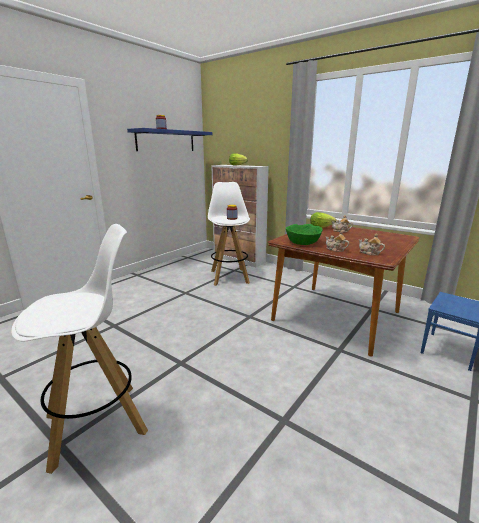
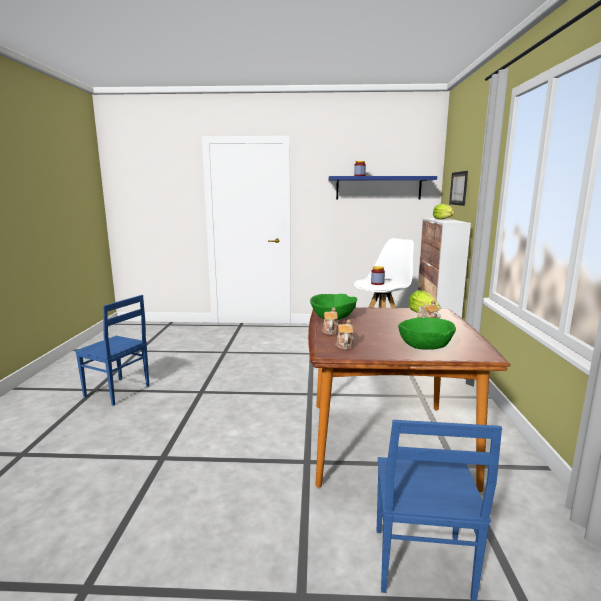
camera: 55 degrees right, 5 degrees down
white stool [11,224,148,474] -> blue chair [75,295,149,406]
none -> green bowl [398,318,456,350]
none -> picture [449,171,468,206]

